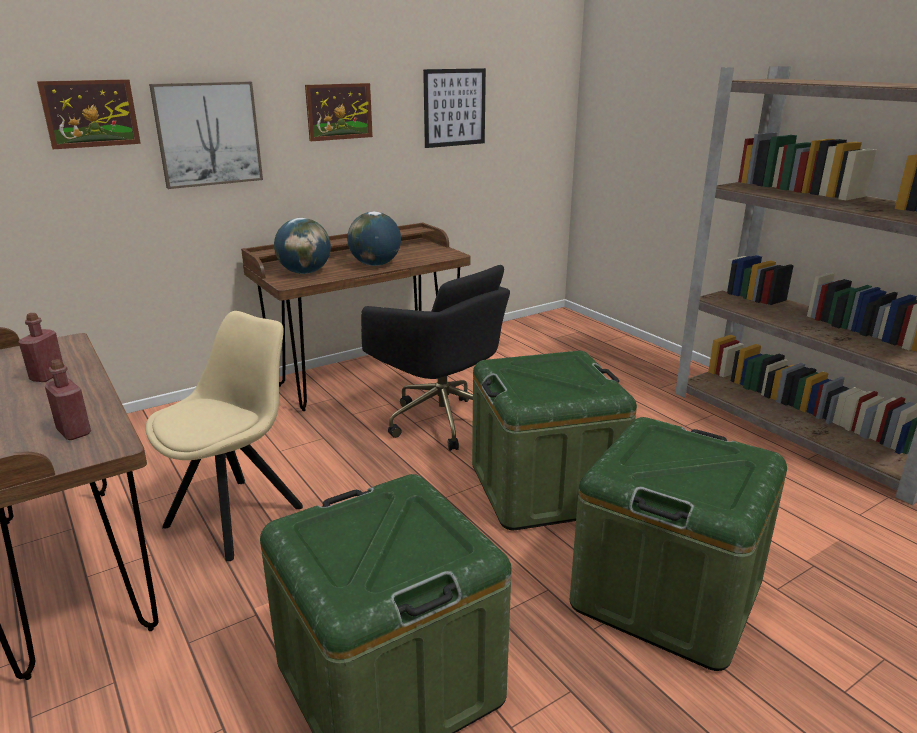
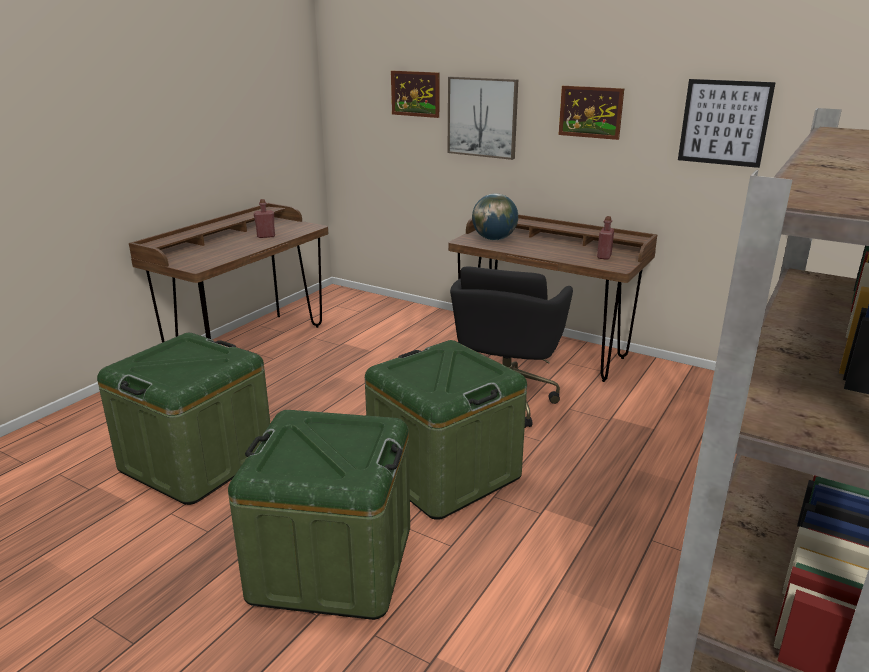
camera: 65 degrees right, 0 degrees up
red bottle [45,359,91,440] -> red bottle moved to [597,216,614,260]
beige chair [145,311,303,561] -> none
globe [347,212,401,266] -> none

